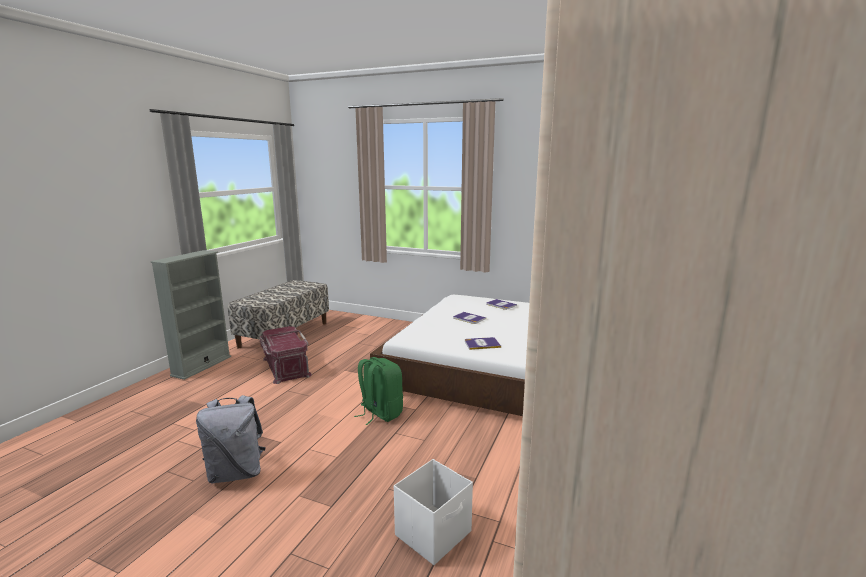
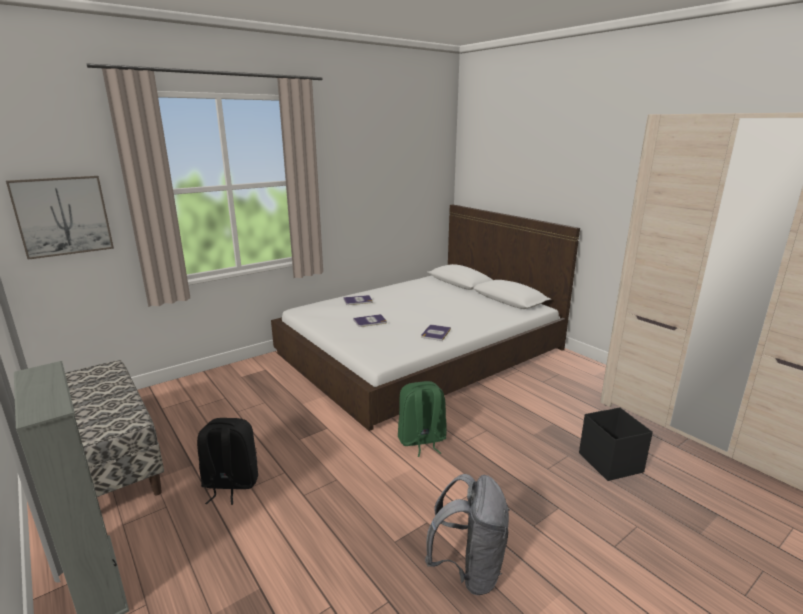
camera: 60 degrees left, 5 degrees up
red storage box [259,326,312,384] -> black backpack [197,418,258,505]
white storage box [394,459,473,565] -> black storage box [579,407,653,481]
none -> picture [6,176,114,260]

